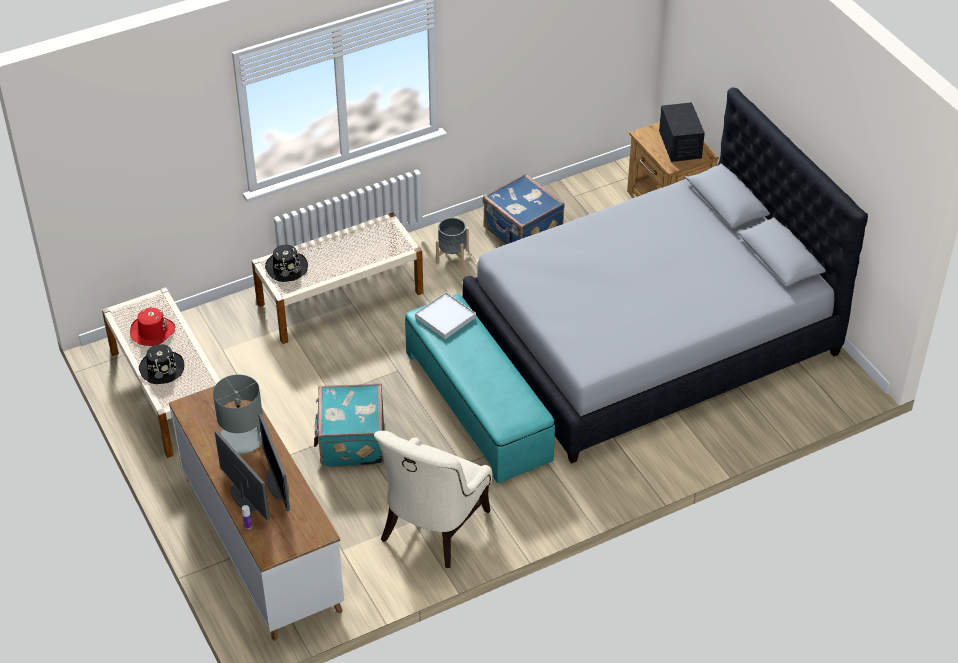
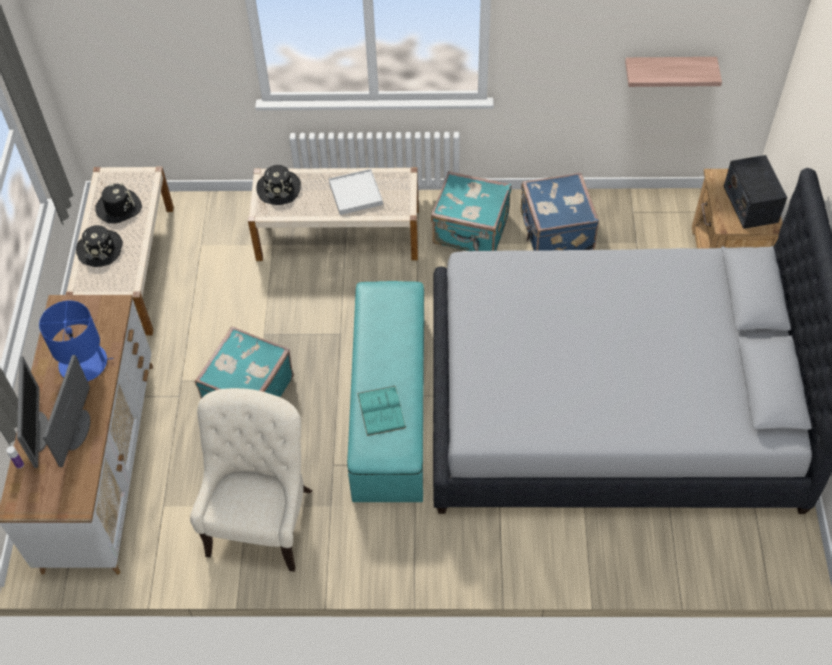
camera: 30 degrees right, 10 degrees up
red hat [130,307,175,346] -> black hat [96,183,142,223]
grey table lamp [213,374,267,454] -> blue table lamp [39,301,114,381]
beige armchair [374,431,493,568] -> beige armchair turned 135 degrees clockwise [190,388,312,572]
white tray [415,292,476,339] -> white tray moved to [329,169,383,215]
grey planter [436,217,469,268] -> turquoise suitcase [431,171,511,251]
radio [659,102,705,162] -> radio turned 150 degrees clockwise [724,155,787,229]
none -> turquoise book [357,386,406,436]
none -> shelf [625,57,722,87]

